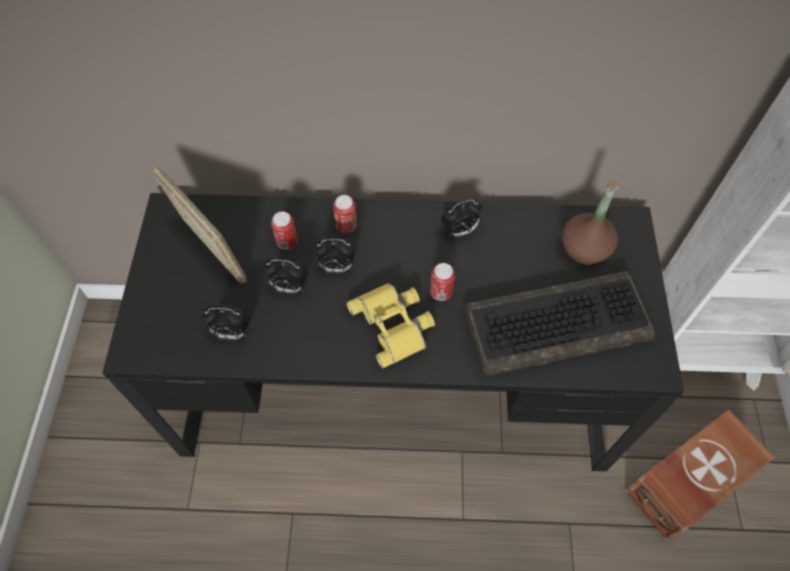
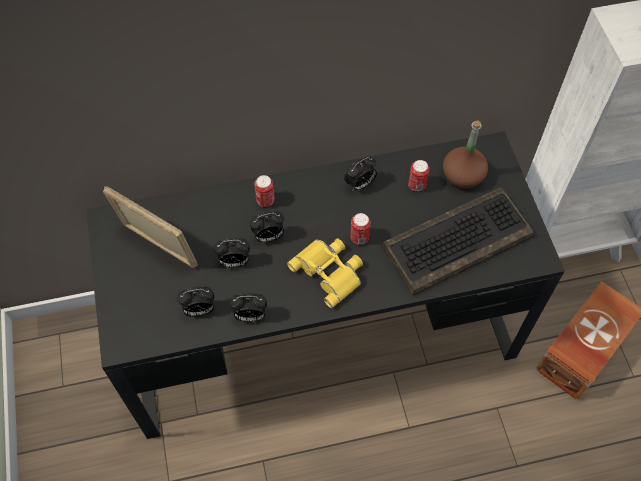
camera: 15 degrees left, 0 degrees up
can [271,212,298,250] -> can moved to [408,160,429,192]
none -> alarm clock [230,293,267,322]

